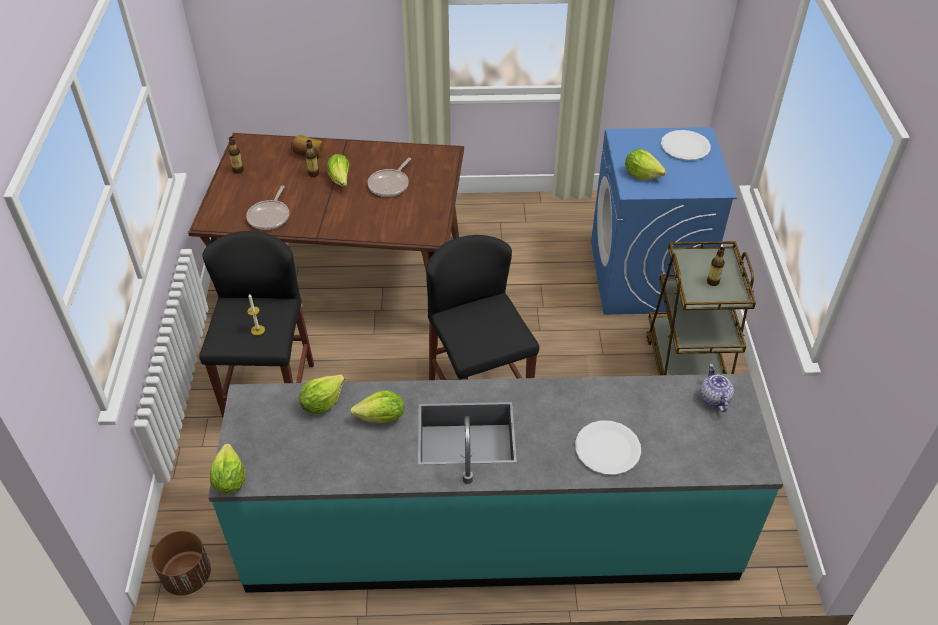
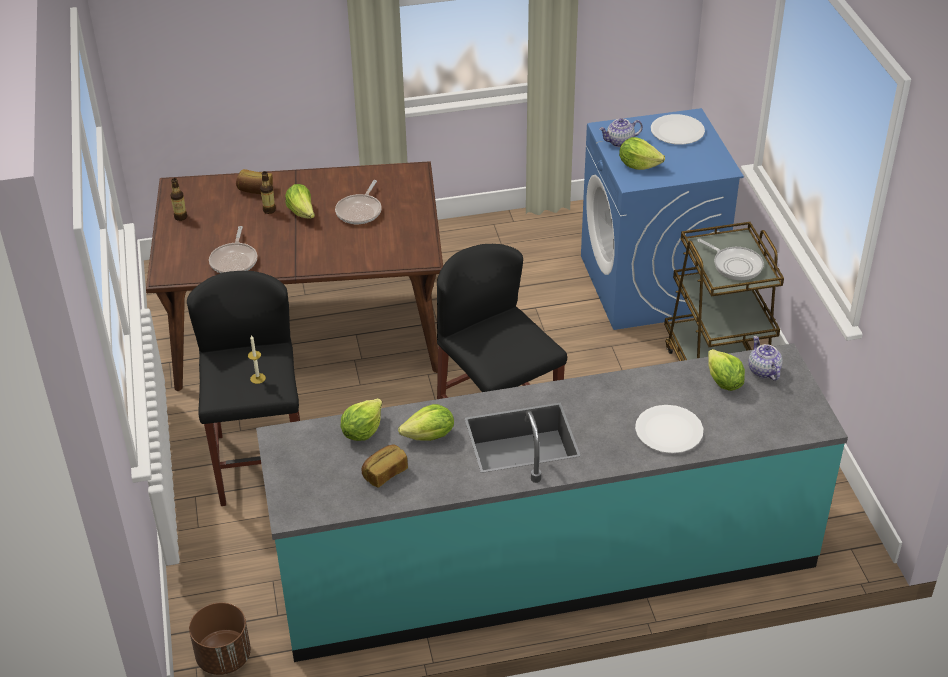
camera: 10 degrees left, 5 degrees down
lettuce [210,444,246,494] -> lettuce moved to [708,349,745,391]
bottle [707,247,725,286] -> frying pan [697,239,764,280]
none -> bread [362,445,408,488]
none -> teapot [599,118,643,147]

